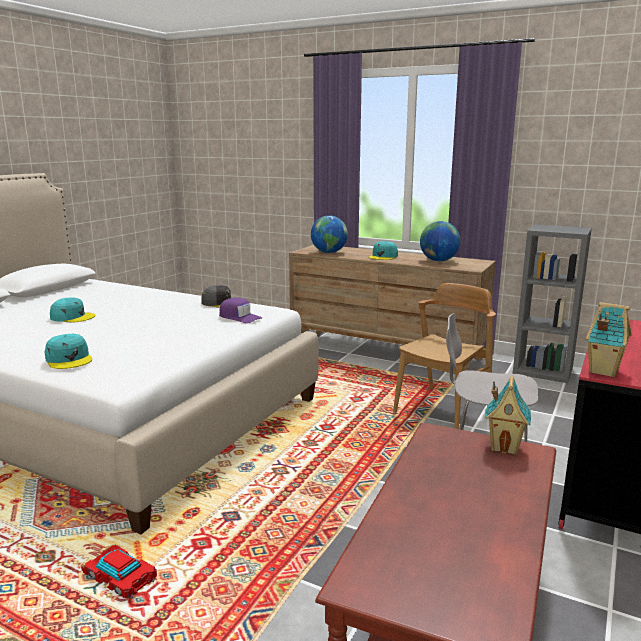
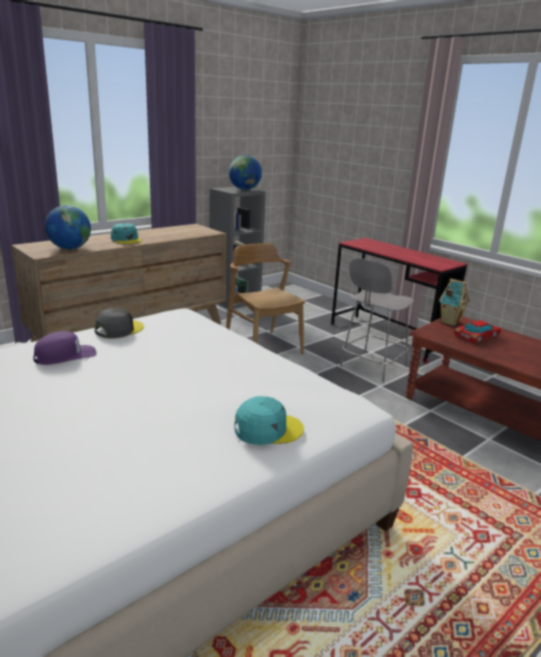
camera: 70 degrees left, 5 degrees up
turquoise cap [50,297,96,322] -> none
toy car [81,544,157,599] -> toy car moved to [454,320,501,343]
purple cap [219,298,262,324] -> purple cap moved to [33,331,97,365]
globe [420,221,461,262] -> globe moved to [229,155,262,190]
toy house [586,302,632,377] -> none

